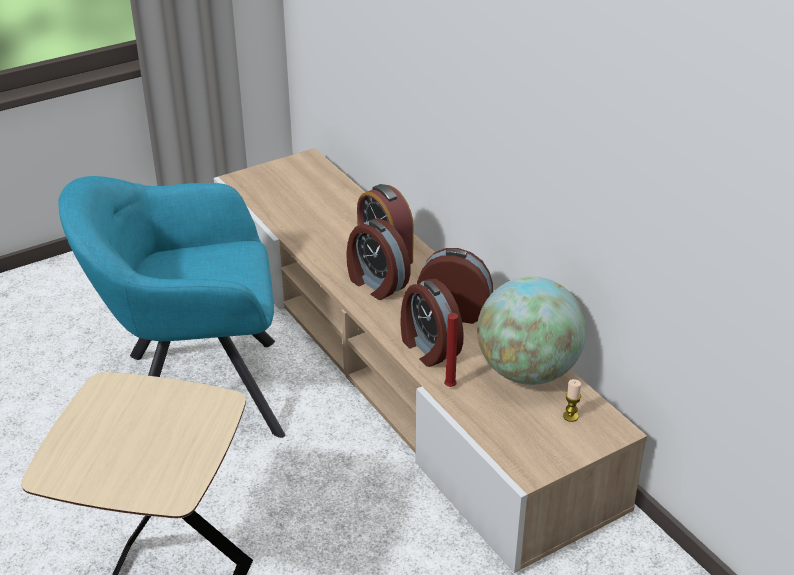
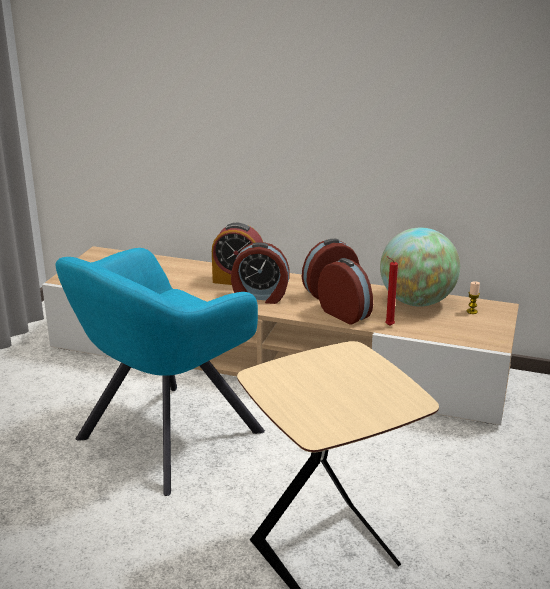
camera: 40 degrees left, 10 degrees down
alarm clock [400,279,464,367] -> alarm clock turned 150 degrees counterclockwise [318,258,373,325]

